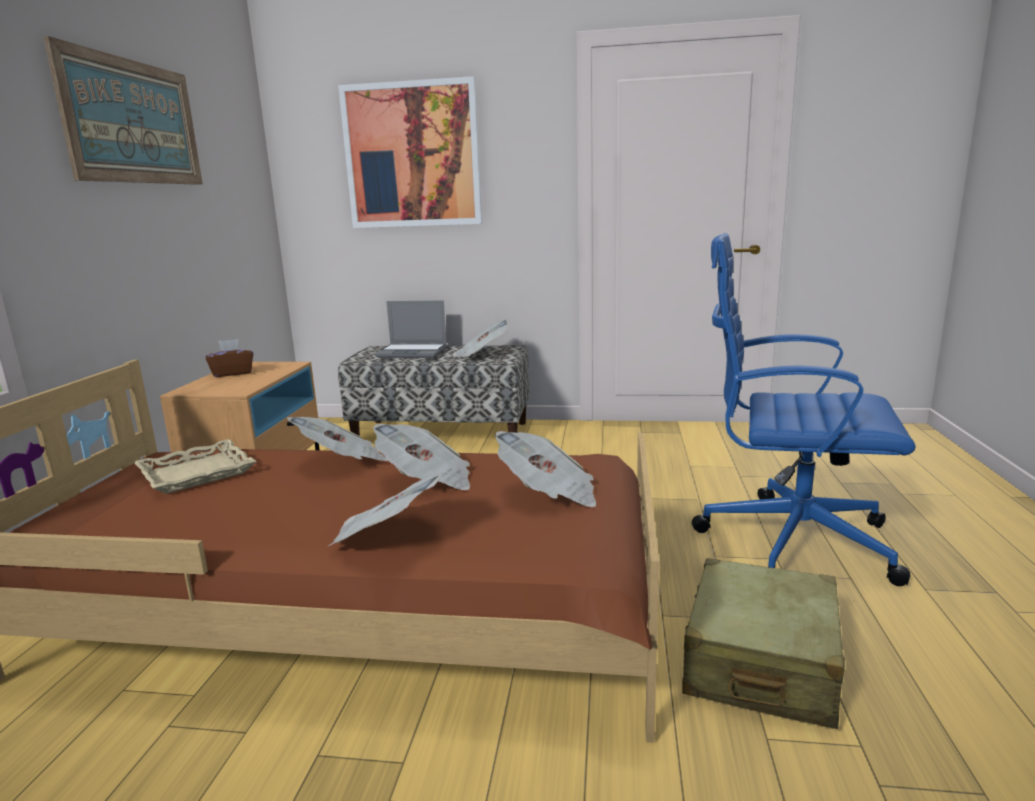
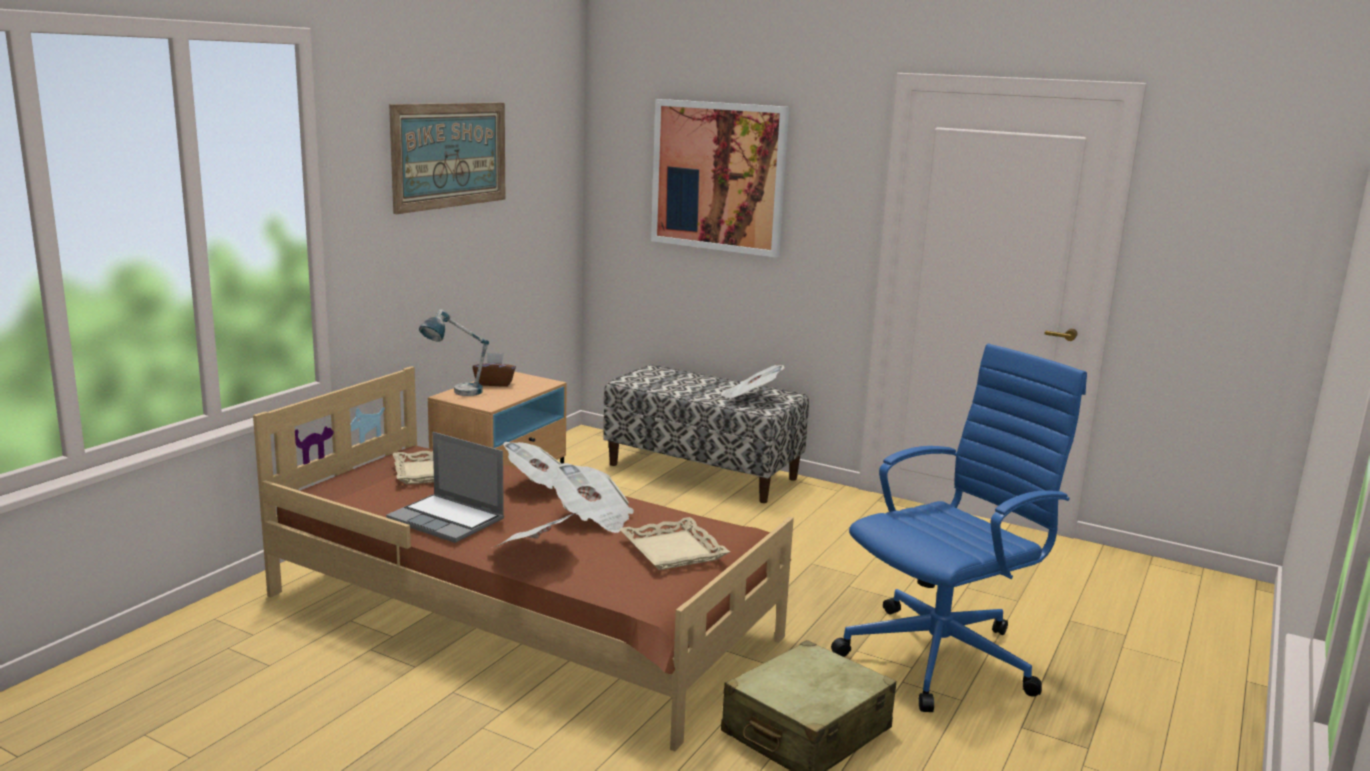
camera: 20 degrees right, 0 degrees up
laptop [375,301,447,358] -> laptop moved to [386,432,504,543]
newspaper [495,431,596,507] -> beige tray [620,517,730,570]
blue office chair [692,233,916,586] -> blue office chair turned 105 degrees clockwise [831,344,1087,712]
none -> table lamp [419,309,489,396]

